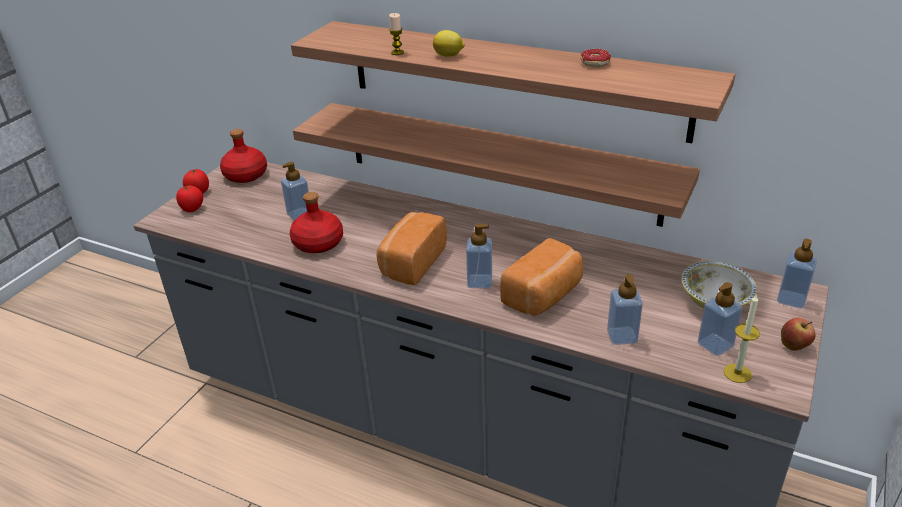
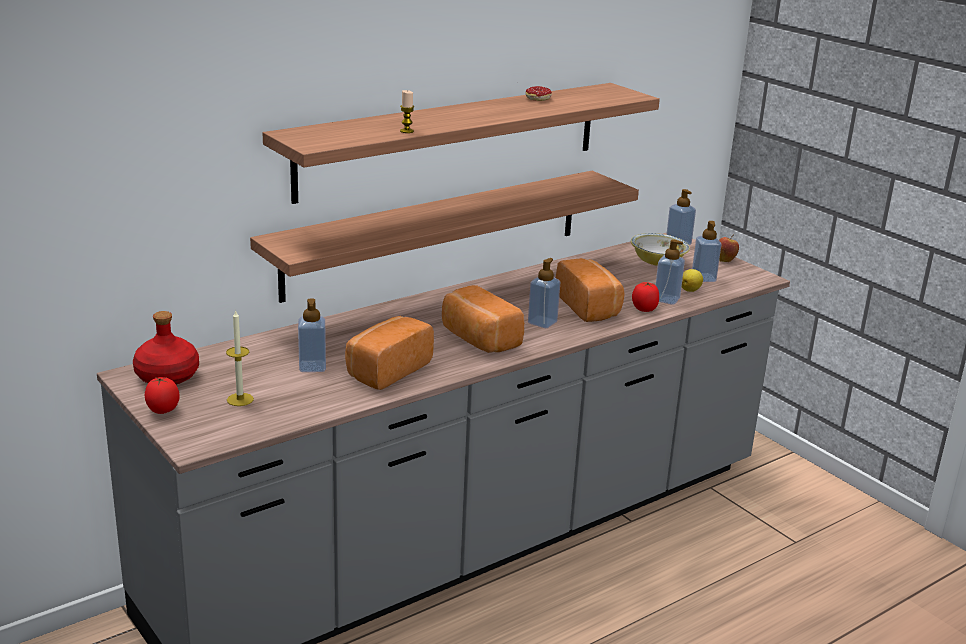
camera: 65 degrees left, 10 degrees down
tomato [176,185,203,212] -> tomato moved to [632,282,659,312]
red bottle [290,192,343,253] -> bread [345,316,434,390]
lemon [433,30,465,57] -> lemon moved to [682,269,703,292]
candle [724,294,760,383] -> candle moved to [226,309,254,406]

